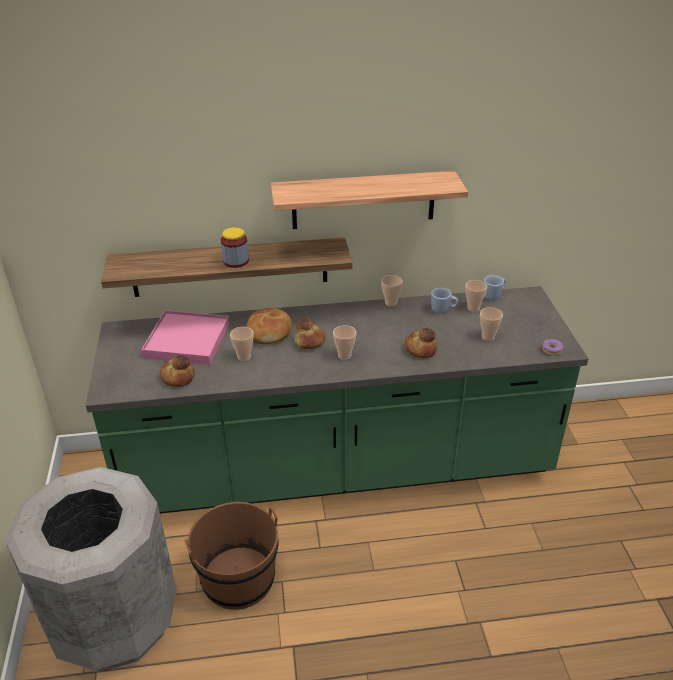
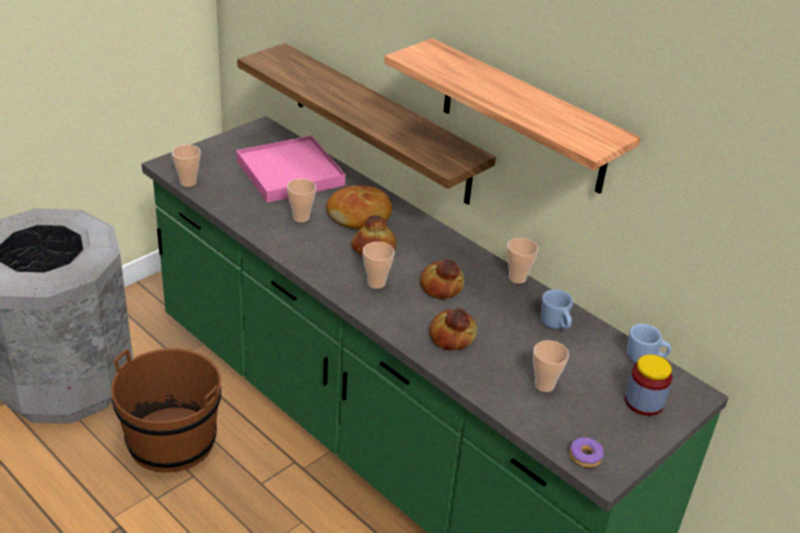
camera: 50 degrees right, 0 degrees up
bread [160,355,195,387] -> bread moved to [420,259,464,299]
jar [221,227,249,268] -> jar moved to [625,355,673,416]
cup [465,280,487,312] -> cup moved to [172,145,201,187]

